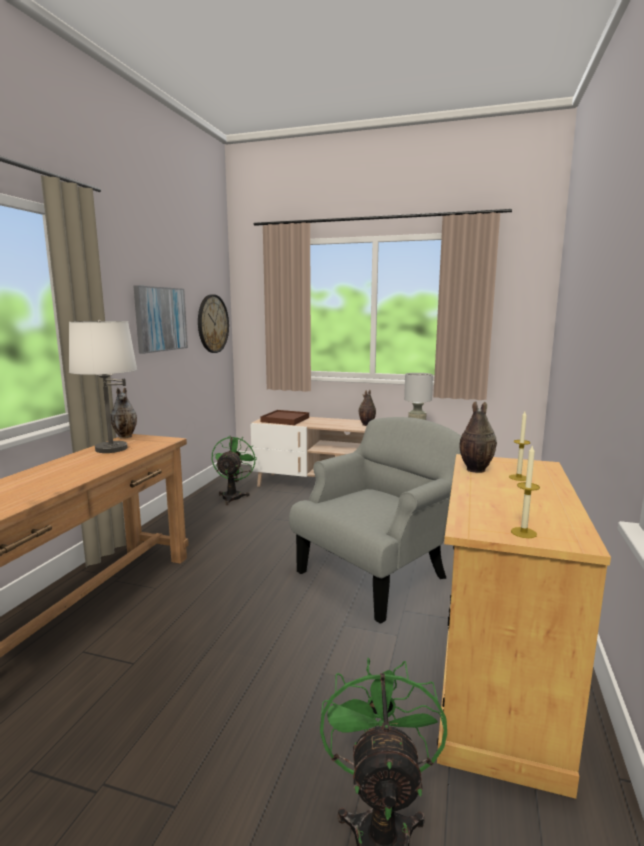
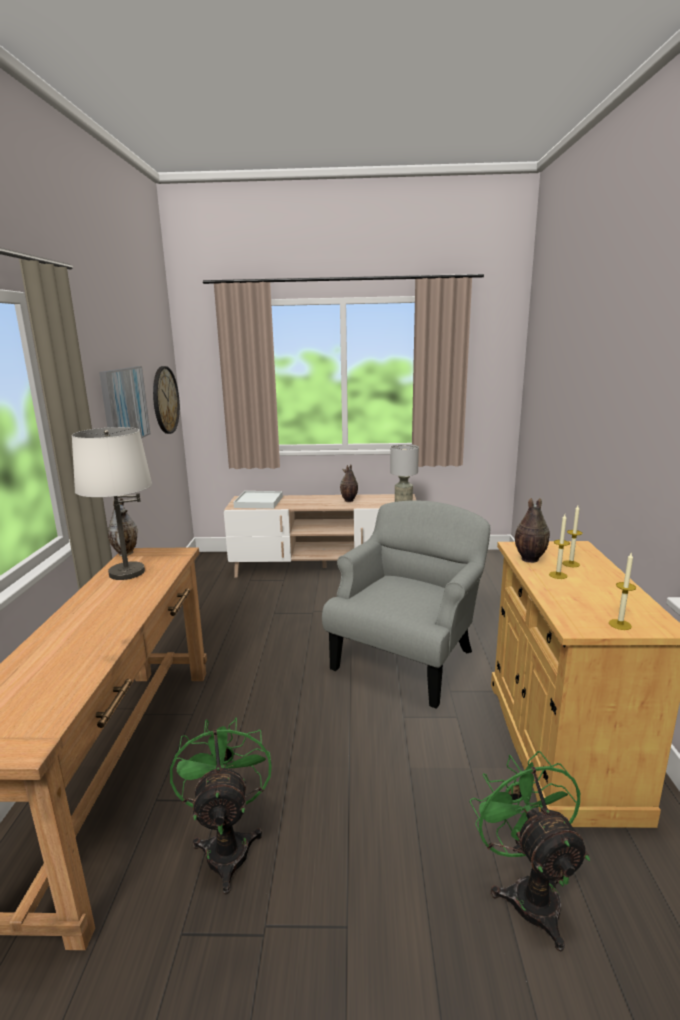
camera: 15 degrees left, 5 degrees up
green fan [212,436,257,505] -> green fan moved to [170,717,272,894]
brown tray [260,410,309,425] -> white tray [233,491,283,509]
none -> candle [549,515,570,579]

